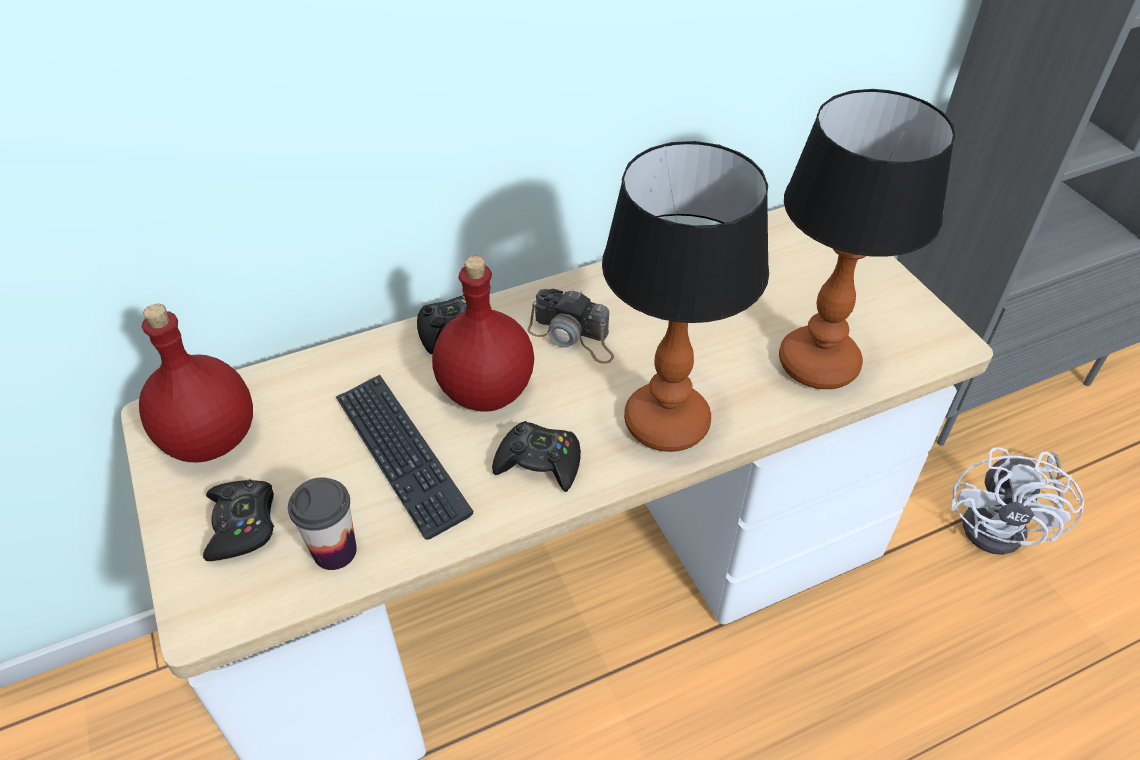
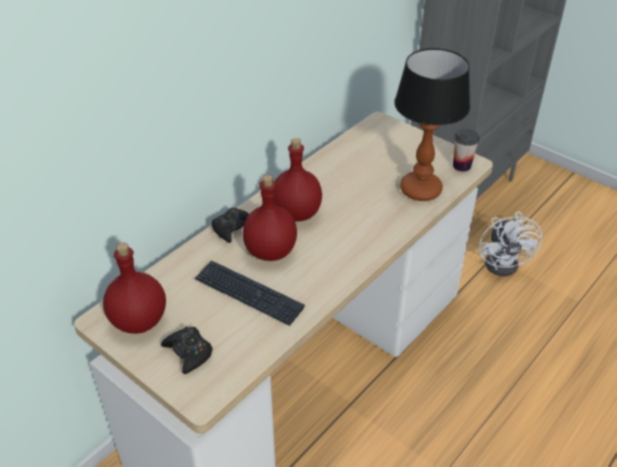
camera: 25 degrees left, 5 degrees down
cup [288,477,357,570] -> cup moved to [453,129,479,172]
black game controller [492,421,581,492] -> none
camera [527,289,614,364] -> red bottle [274,138,322,222]
table lamp [602,141,769,452] -> none

